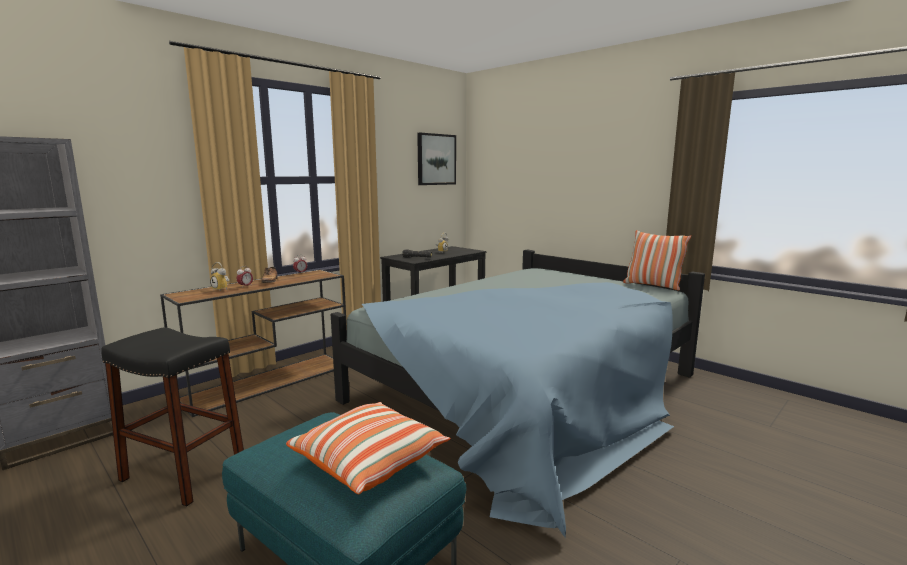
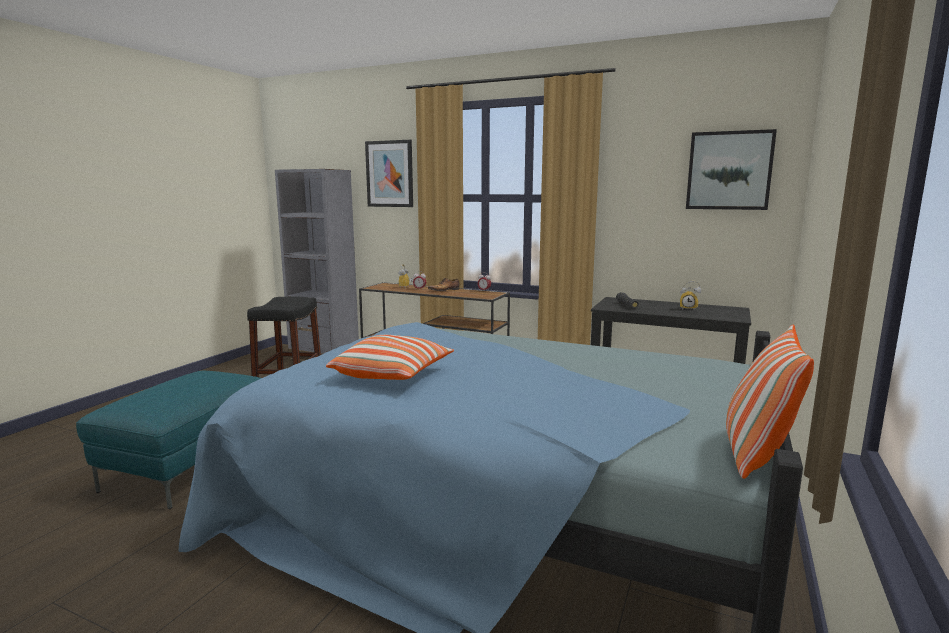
camera: 70 degrees right, 0 degrees up
pillow [286,402,450,494] -> pillow moved to [326,335,454,380]
none -> picture [365,140,413,207]

